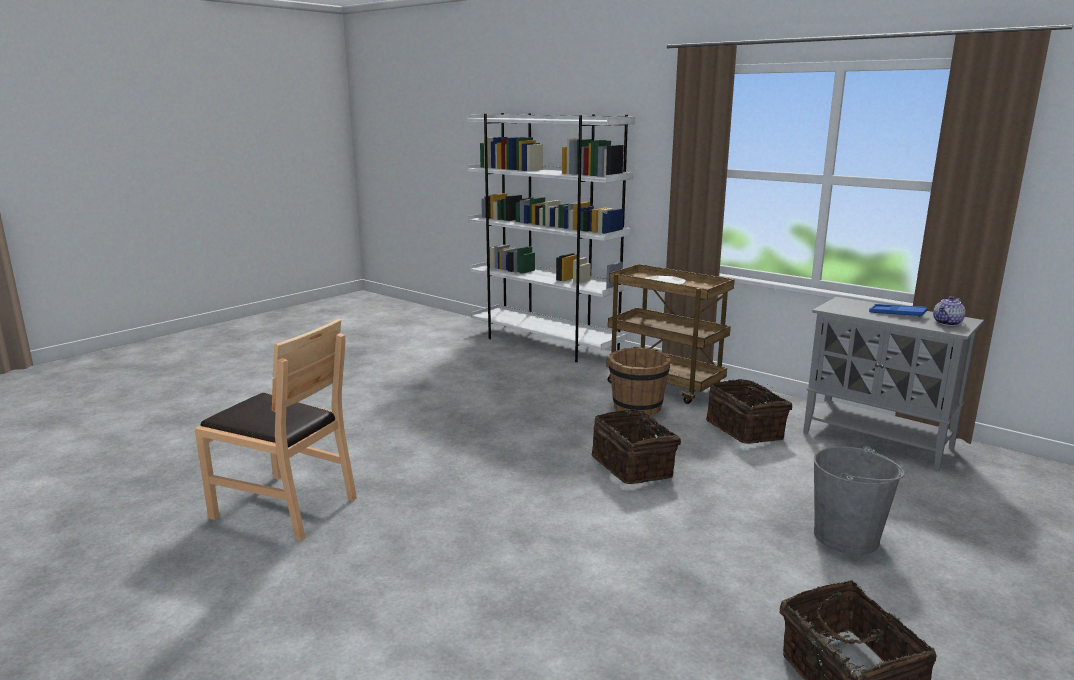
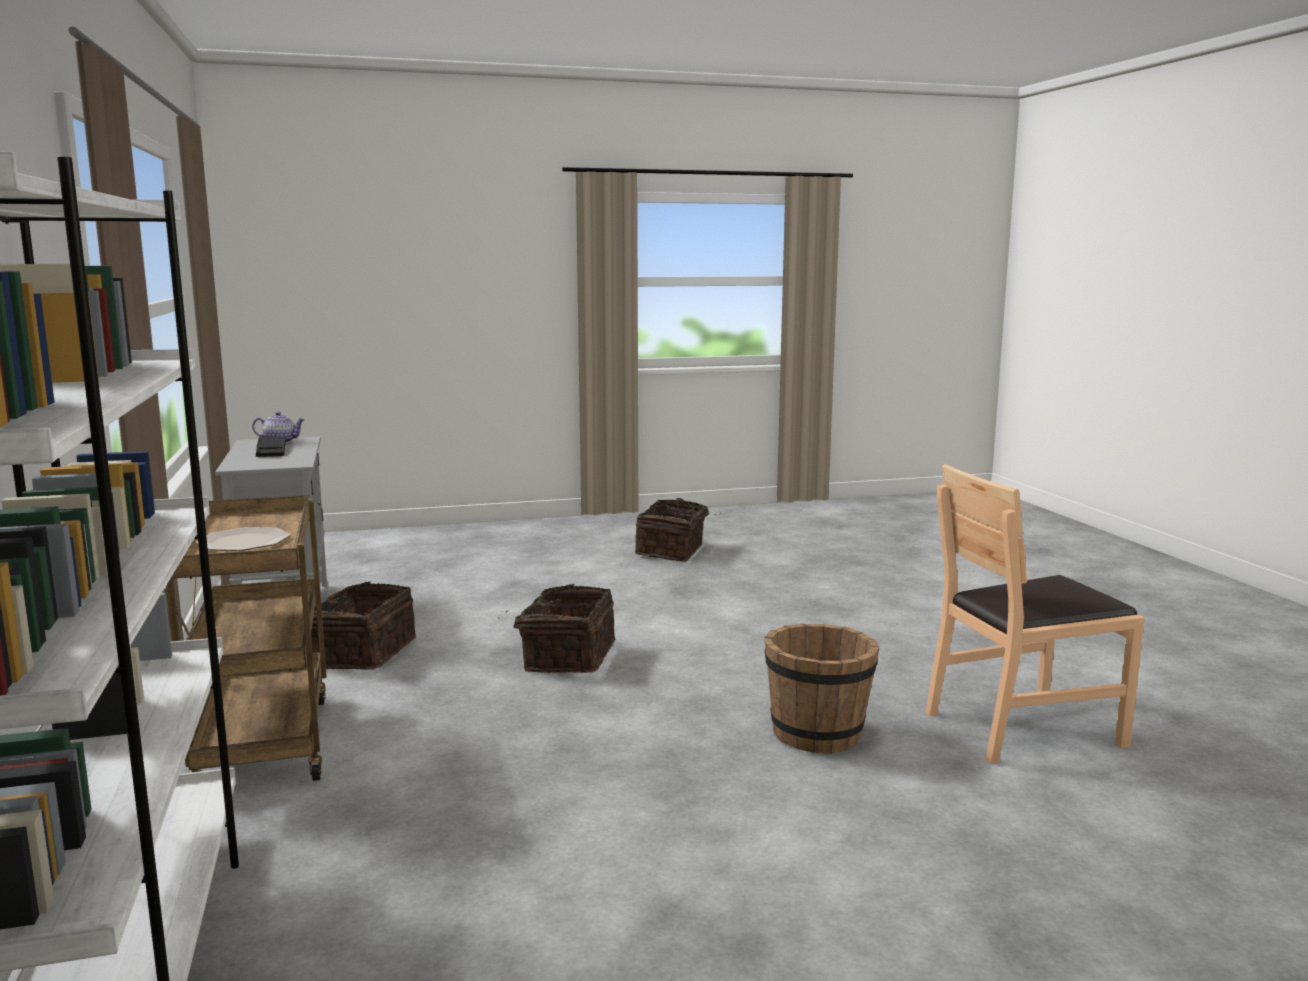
camera: 145 degrees left, 5 degrees down
brown chair [195,318,357,541] -> brown chair turned 75 degrees counterclockwise [925,464,1145,764]
brown bucket [608,348,671,416] -> brown bucket moved to [764,624,880,754]
grey bucket [814,446,905,555] -> none
blue tray [869,304,928,317] -> black tray [256,436,286,457]

